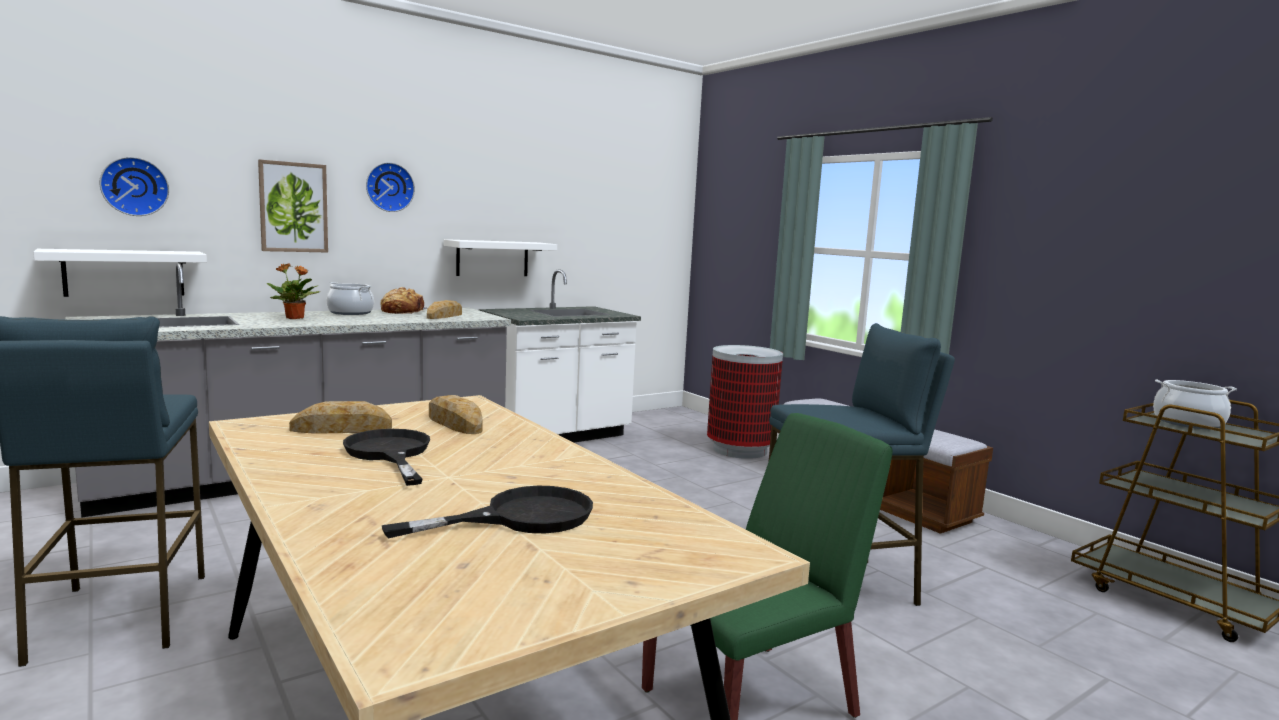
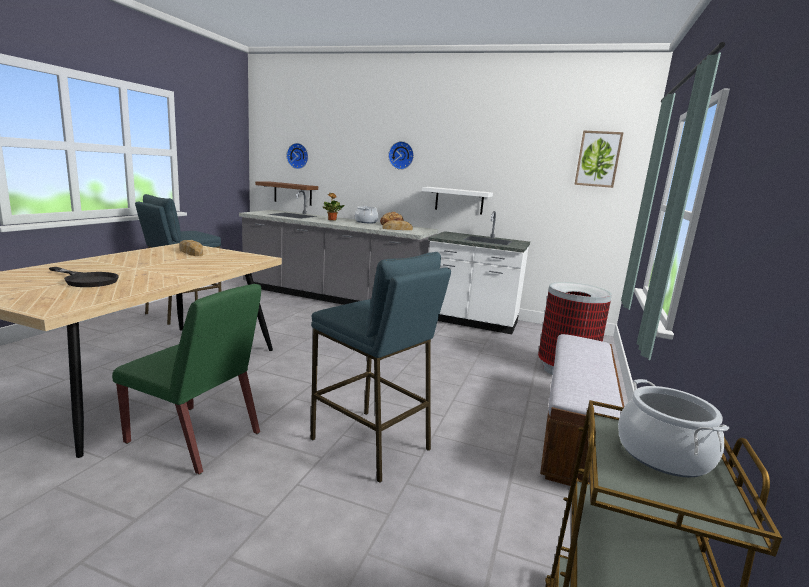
camera: 55 degrees right, 5 degrees up
white shelf [33,249,207,297] -> brown shelf [255,181,318,206]
picture [258,159,328,253] -> picture moved to [574,130,624,188]
black frying pan [343,429,430,486] -> none
bread [429,395,483,434] -> none

